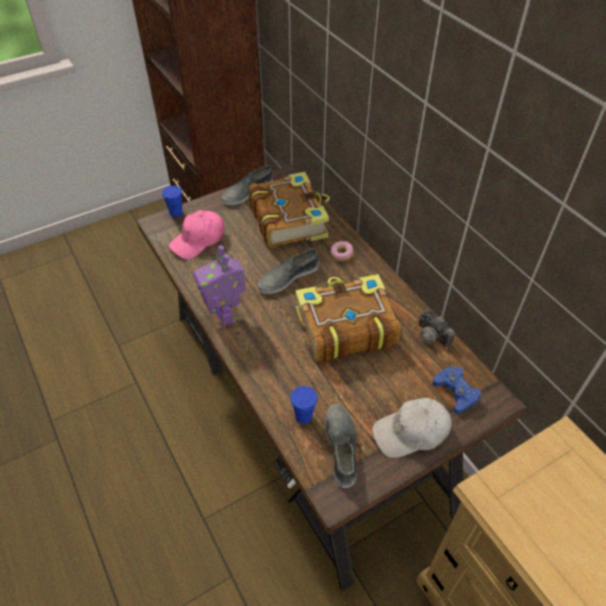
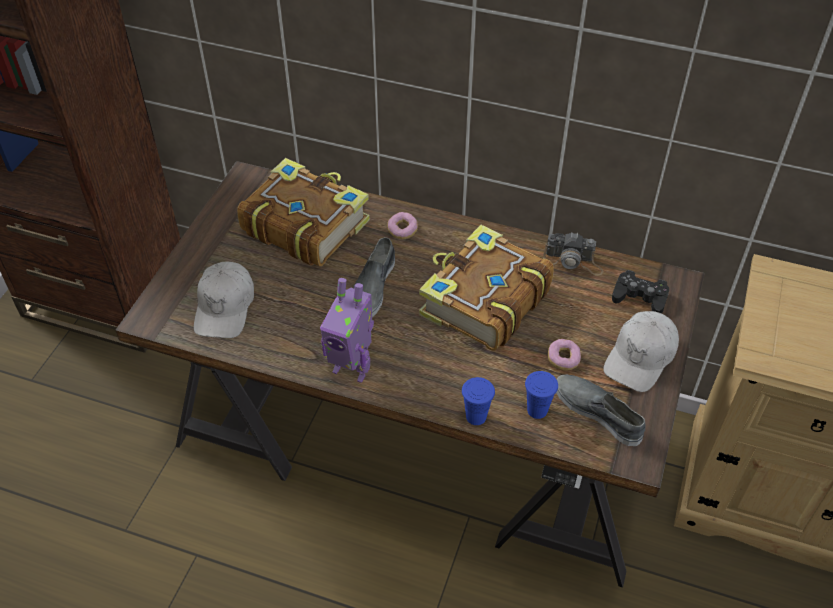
camera: 40 degrees left, 0 degrees up
blue cup [162,186,183,218] -> blue cup moved to [462,377,495,425]
pink cap [169,210,224,259] -> white cap [194,261,254,338]
grey shoe [222,165,273,206] -> none
blue game controller [433,366,482,414] -> black game controller [612,270,669,314]
none -> donut [548,339,581,371]

